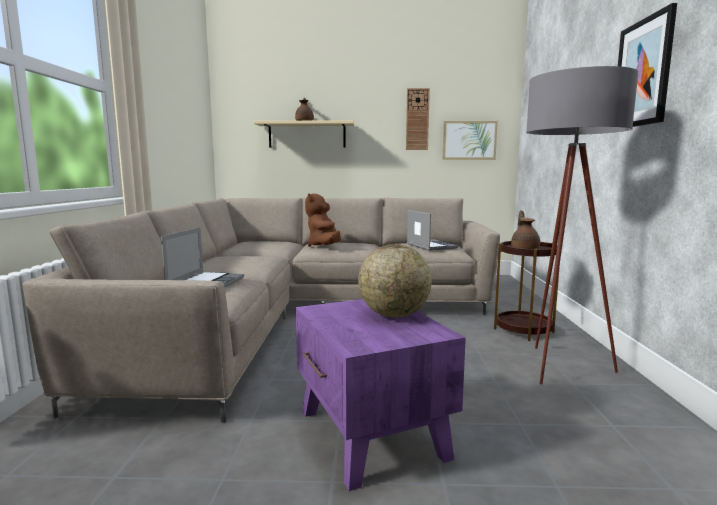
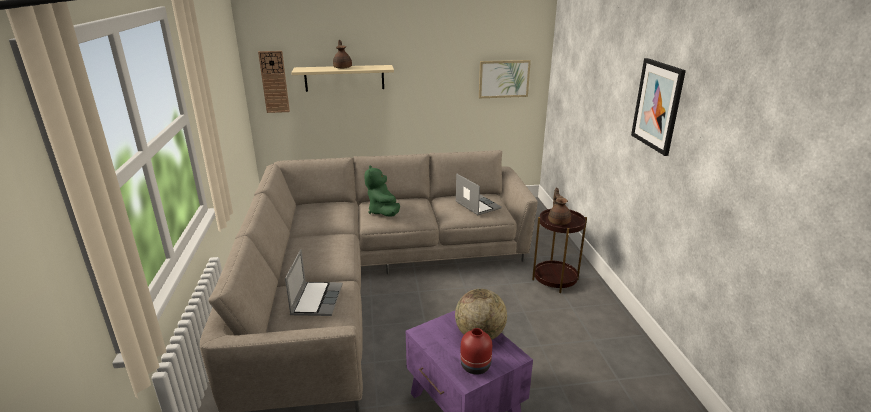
camera: 10 degrees left, 15 degrees up
brown plush toy [305,193,341,247] -> green plush toy [365,165,400,216]
wall clock [406,88,430,150] -> wall clock moved to [258,51,290,113]
grey floor lamp [526,66,638,384] -> none
none -> red vase [460,328,492,375]

